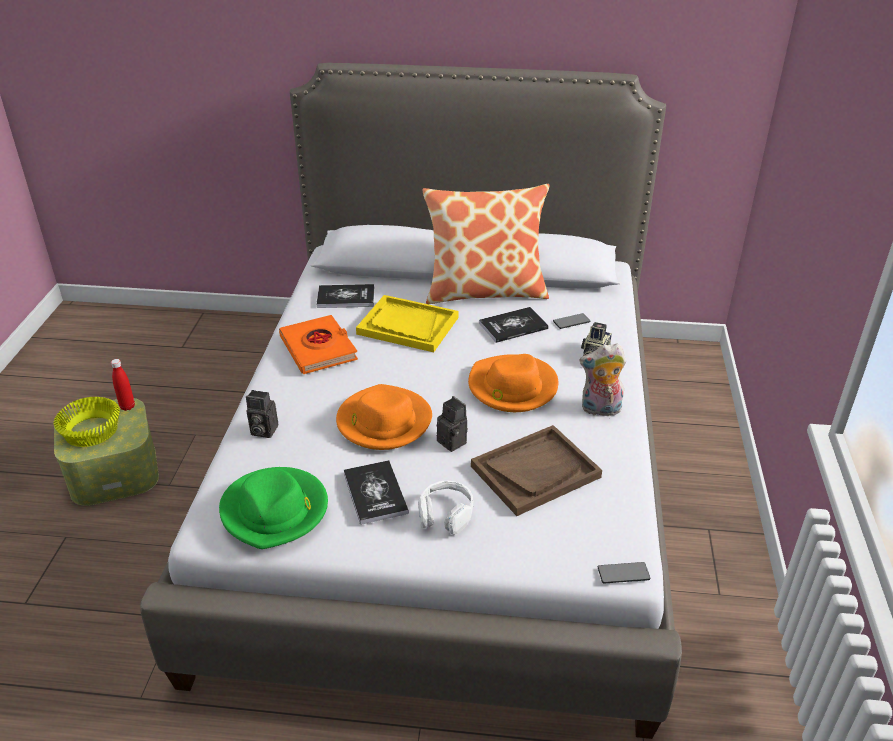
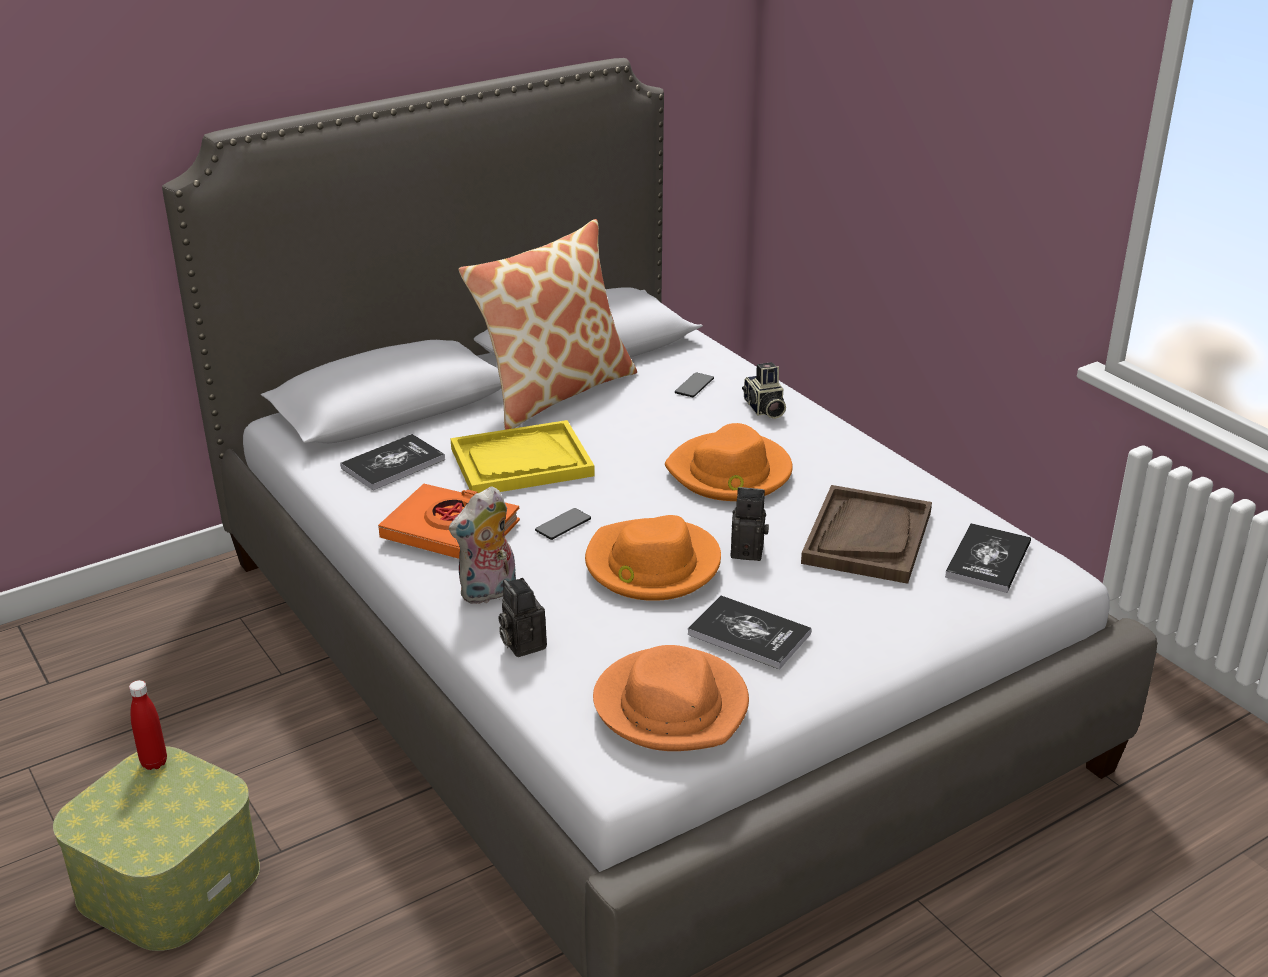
camera: 40 degrees left, 5 degrees down
yellow bowl [54,397,120,447] -> none
green hat [219,467,328,549] -> orange hat [593,645,749,751]
camera [246,390,278,438] -> camera turned 90 degrees clockwise [499,578,547,657]
white headphones [418,481,473,535] -> none
book [479,307,549,343] -> book moved to [945,523,1031,593]
plush toy [580,344,626,416] -> plush toy moved to [449,486,516,605]
phone [598,562,650,583] -> phone moved to [535,508,591,540]

